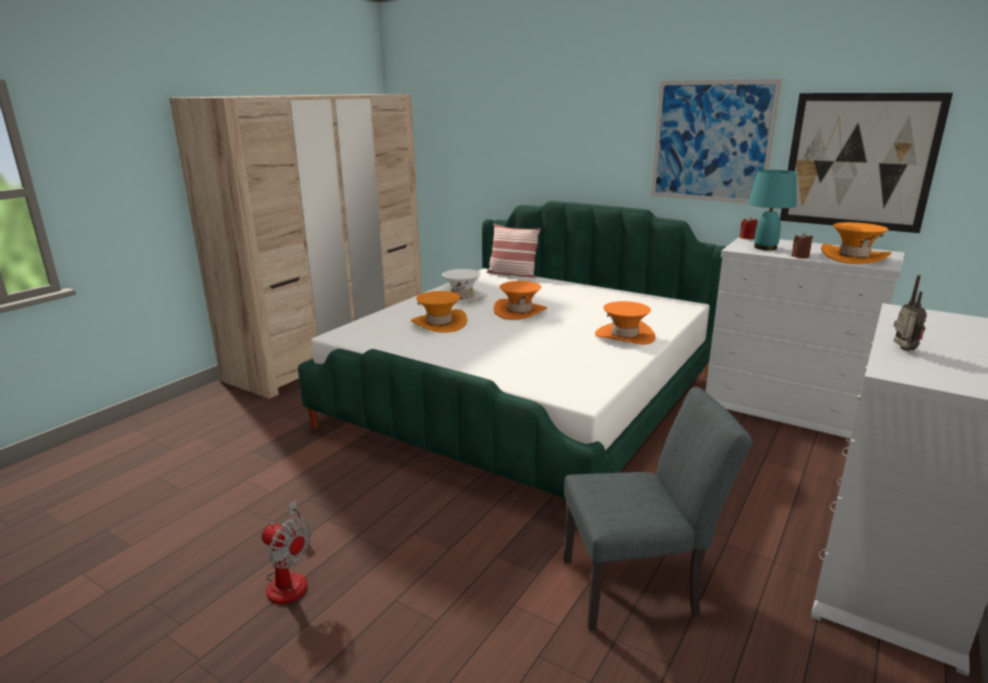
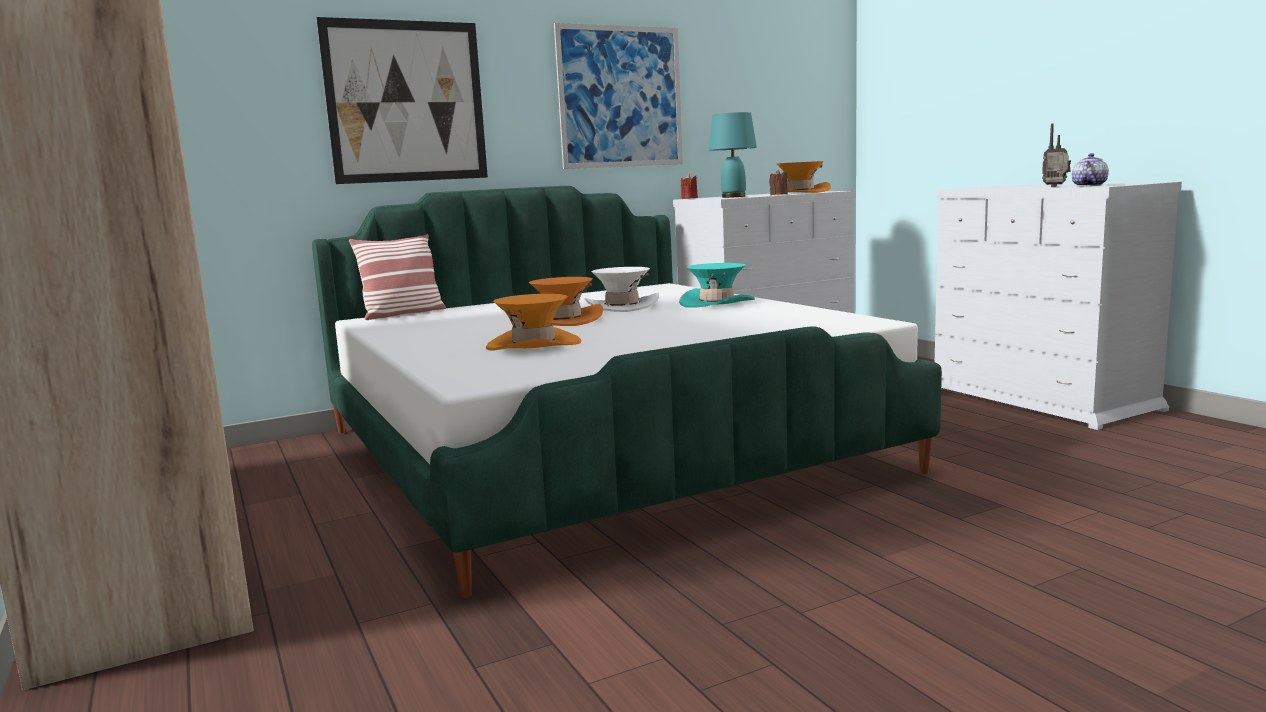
camera: 60 degrees left, 10 degrees down
fan [262,500,311,604] -> none
white hat [440,269,487,304] -> white hat moved to [585,267,659,312]
grey chair [564,387,752,630] -> none
orange hat [595,301,656,345] -> turquoise hat [679,263,755,308]
picture [780,93,953,233] -> picture moved to [316,17,488,184]
none -> teapot [1072,153,1109,186]

